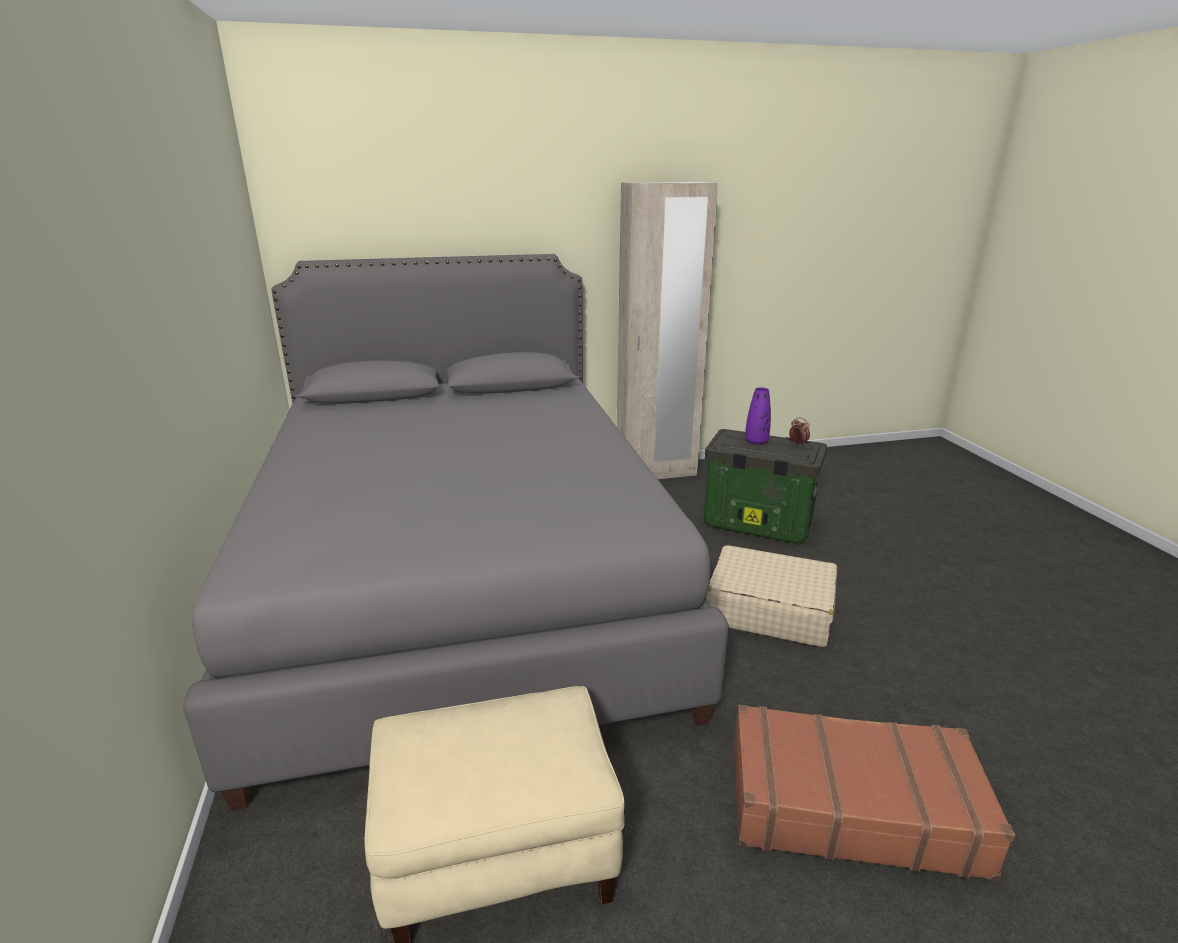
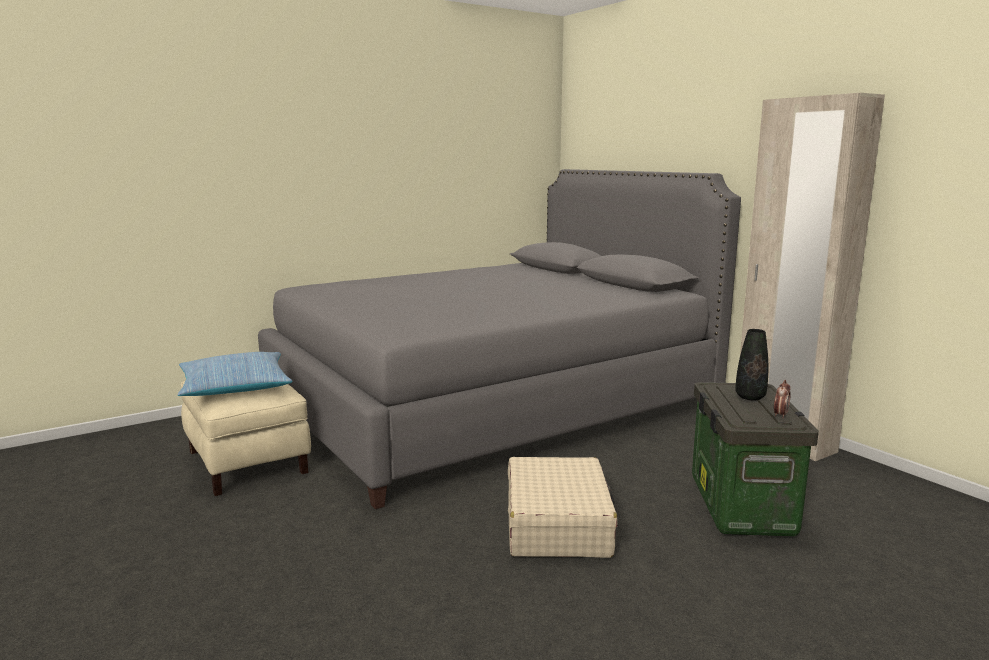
camera: 70 degrees right, 10 degrees down
brown suitcase [734,705,1015,881] -> none
purple vase [745,387,771,445] -> black vase [735,329,768,400]
none -> pillow [178,352,293,396]

